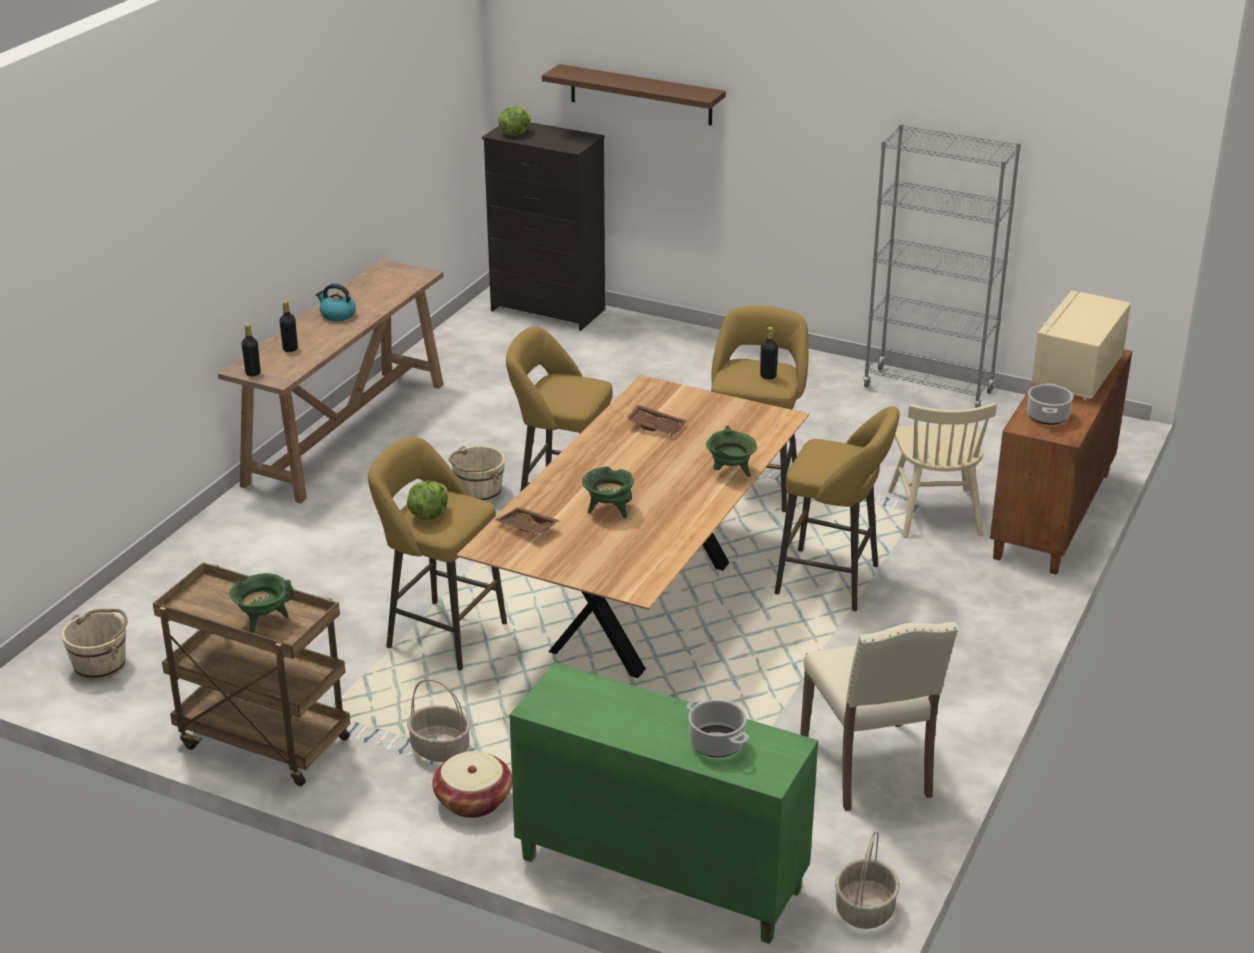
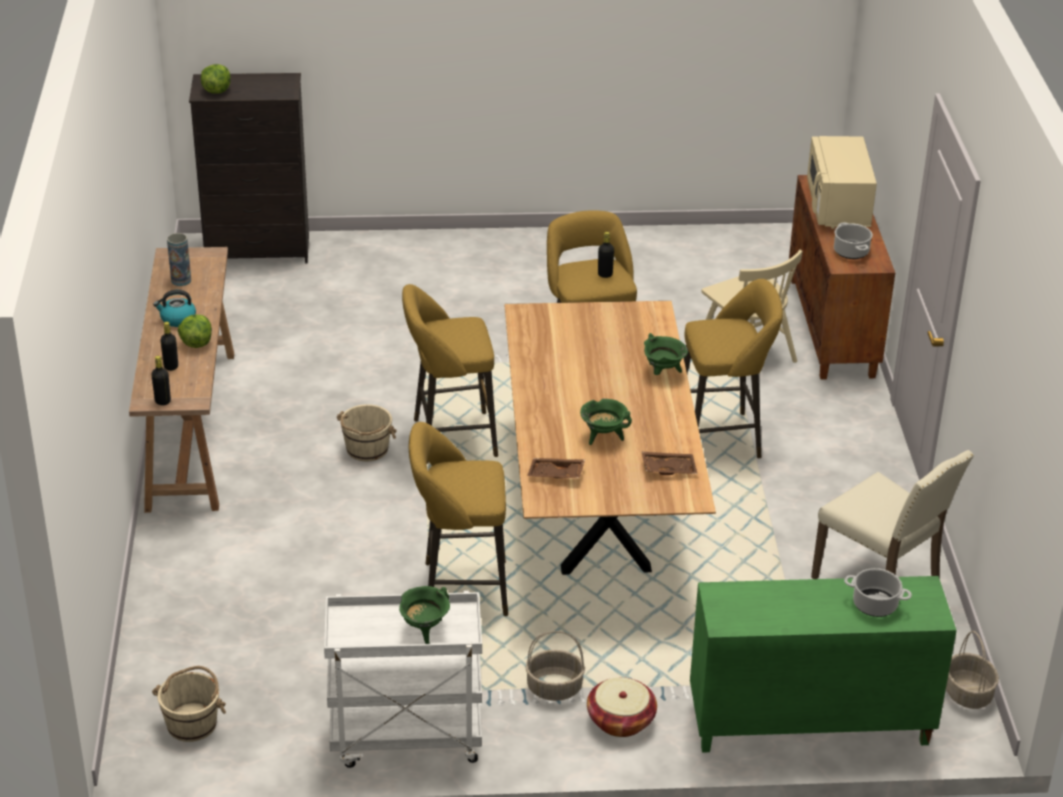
camera: 30 degrees left, 5 degrees up
brown cart [153,562,350,786] -> white cart [324,591,482,768]
lettuce [407,481,448,520] -> lettuce moved to [178,314,212,348]
brown shelf [542,64,726,125] -> none
brown tray [626,405,686,436] -> brown tray moved to [642,452,698,475]
grey bookcase [863,124,1021,408] -> none
none -> vase [167,233,191,286]

